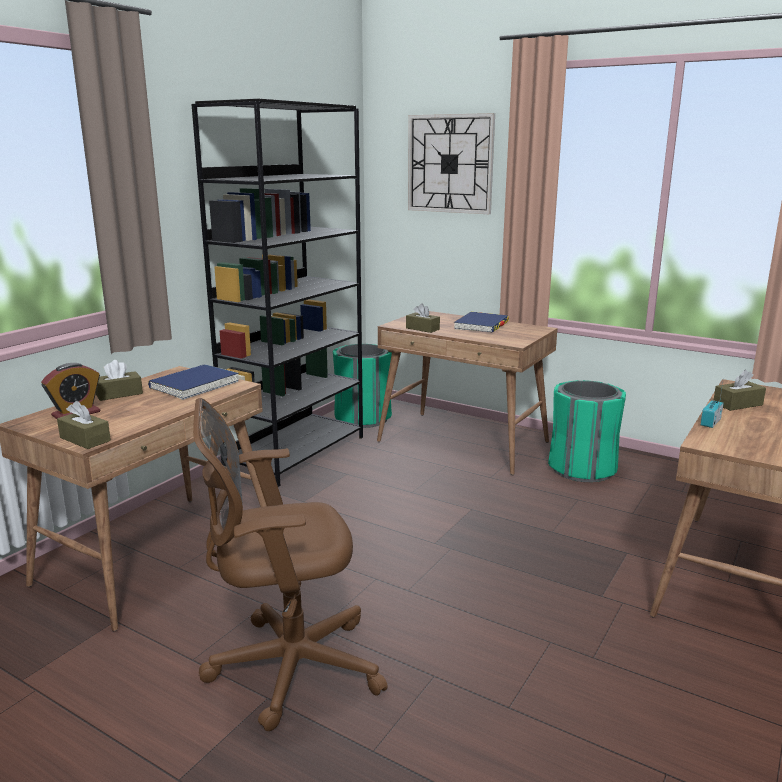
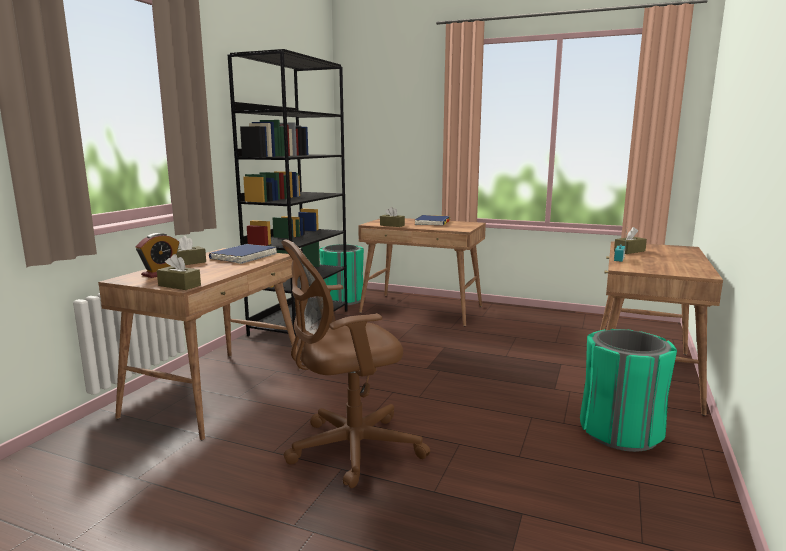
camera: 10 degrees left, 5 degrees down
wall clock [408,113,495,214] -> none
green trash can [548,380,626,482] -> green trash can moved to [580,329,677,452]

